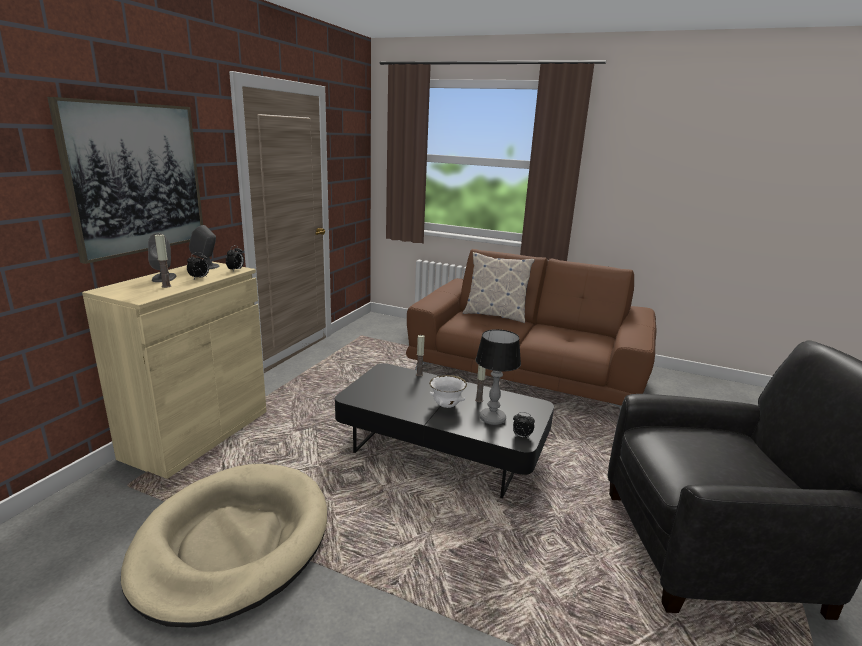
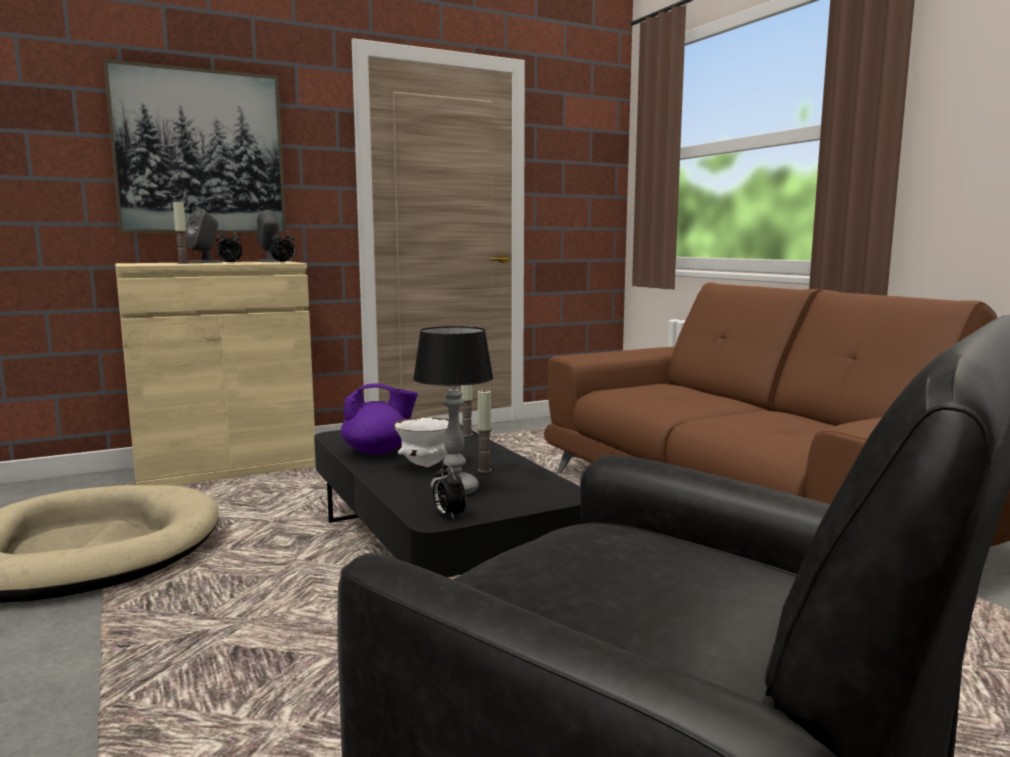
camera: 40 degrees right, 10 degrees down
pillow [463,252,535,323] -> none
none -> purple teapot [341,383,418,454]

